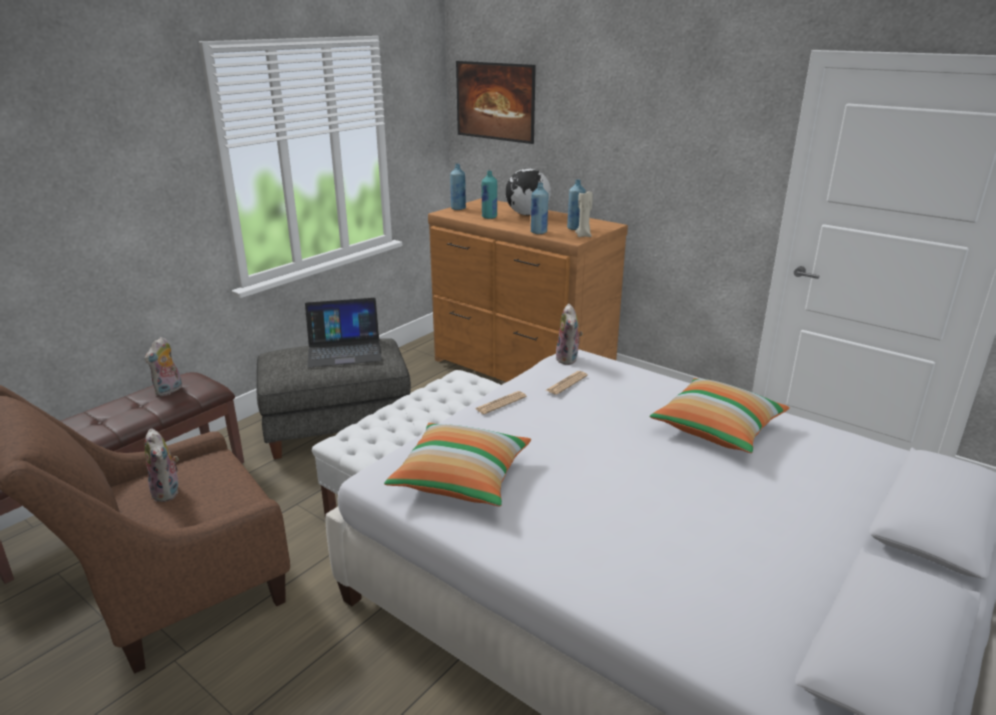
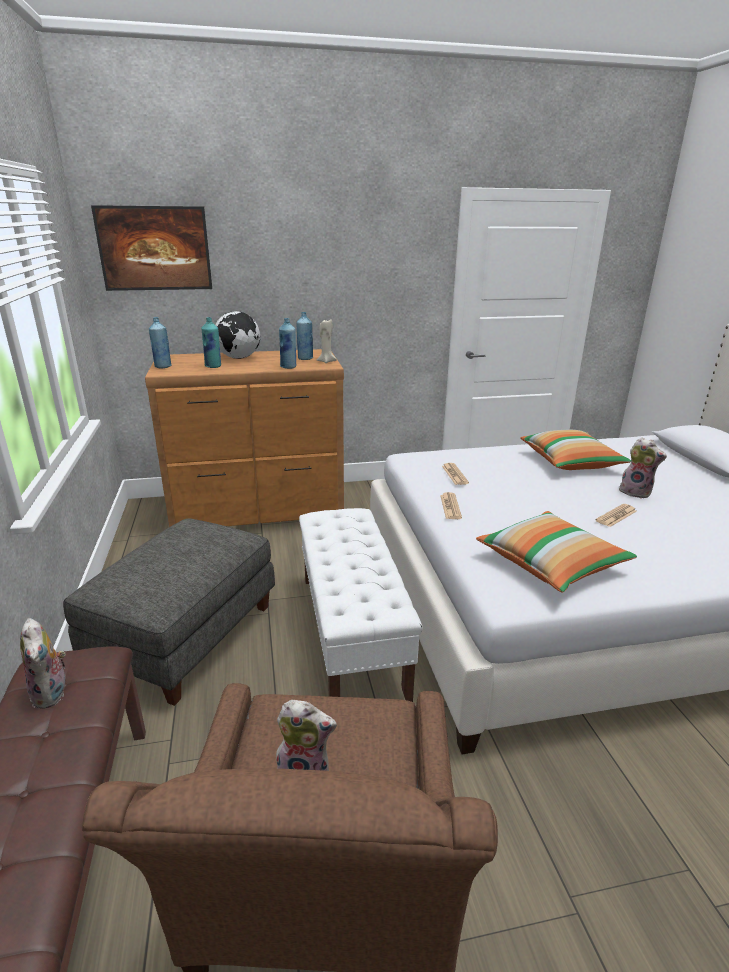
camera: 50 degrees left, 0 degrees up
laptop [305,298,382,367] -> none
plush toy [555,304,583,365] -> plush toy moved to [619,438,667,499]
none -> newspaper [596,504,637,527]

